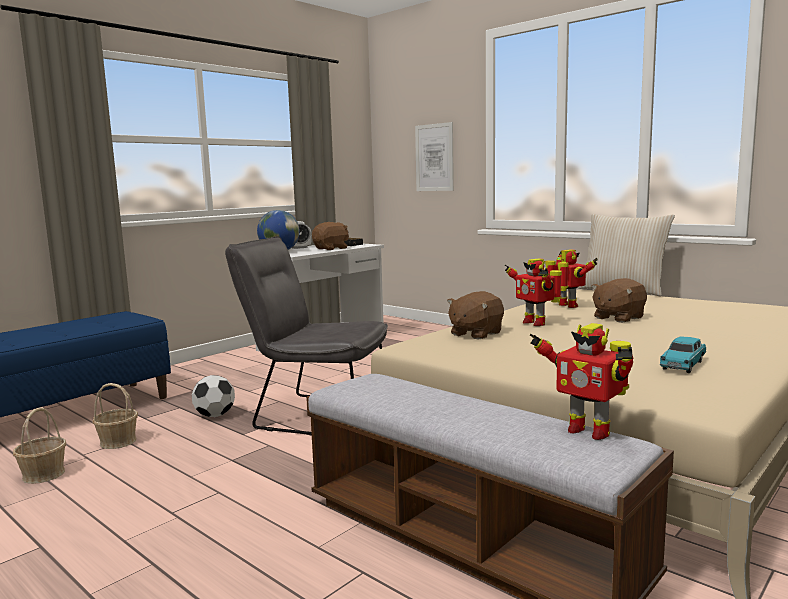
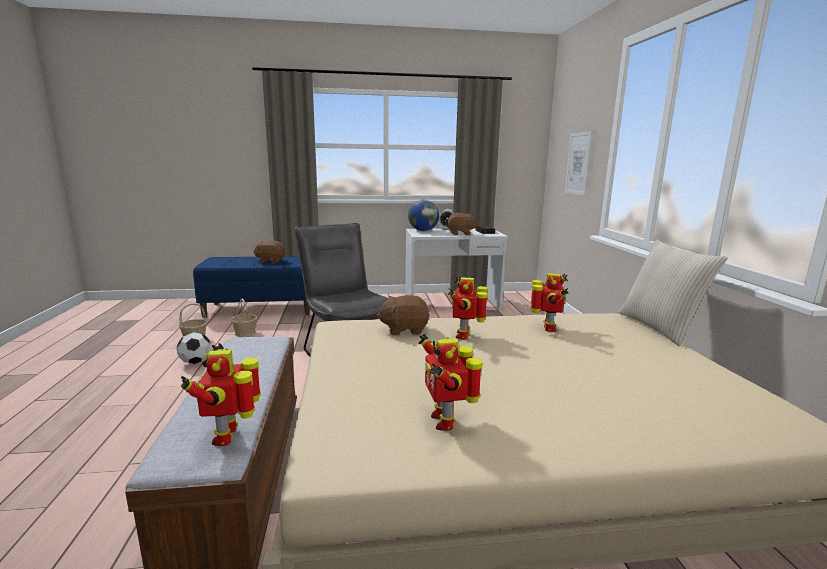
camera: 40 degrees right, 5 degrees up
football [192,375,235,417] -> football moved to [176,332,212,364]
brown plush toy [591,278,647,323] -> brown plush toy moved to [253,241,286,264]
turquoise toy car [660,336,706,373] -> toy robot [419,334,482,431]

